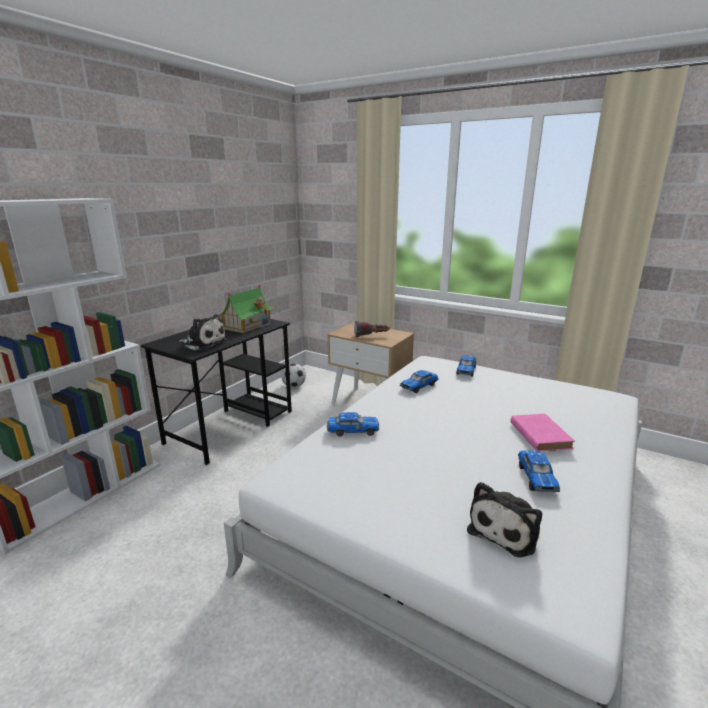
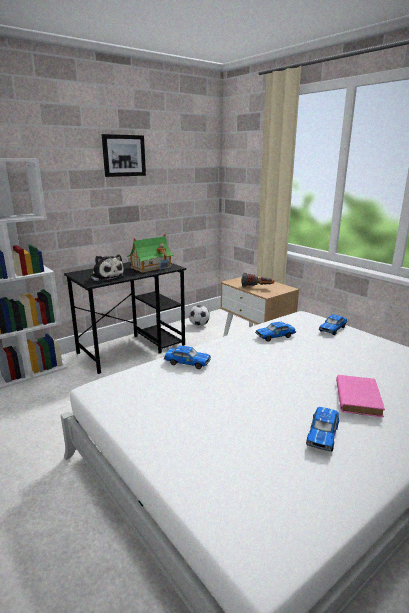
camera: 20 degrees right, 0 degrees up
plush toy [467,482,542,558] -> none
none -> picture [102,134,146,177]

